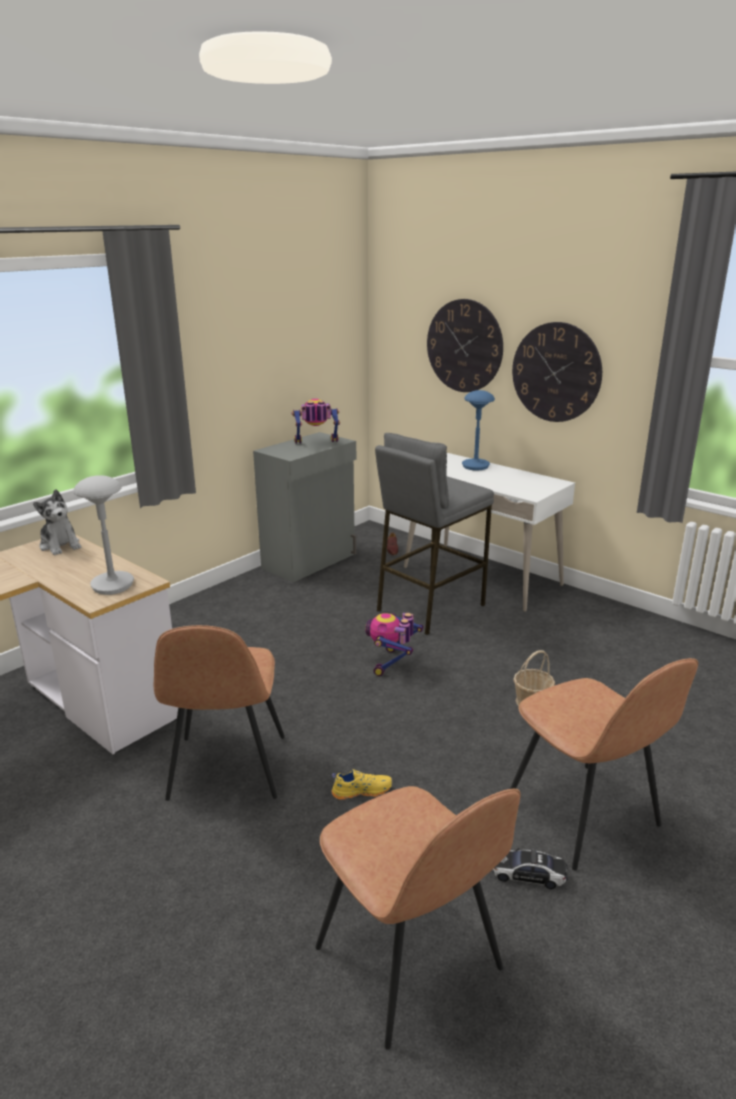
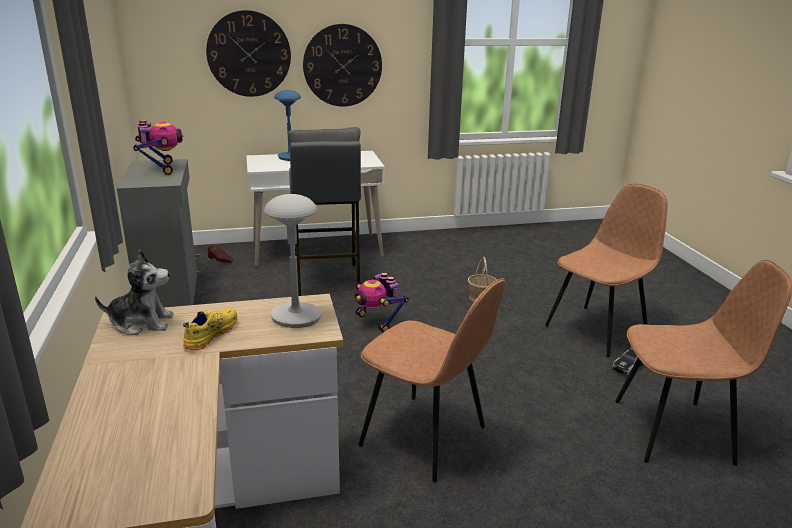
camera: 55 degrees left, 0 degrees up
toy robot [292,399,340,444] -> toy robot turned 135 degrees clockwise [133,120,184,175]
yellow shoe [331,769,392,800] -> yellow shoe moved to [183,308,237,350]
brown chair [510,658,698,871] -> brown chair turned 45 degrees counterclockwise [545,183,668,357]

